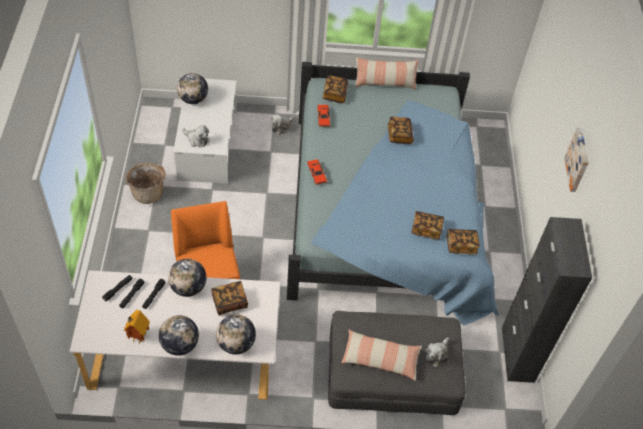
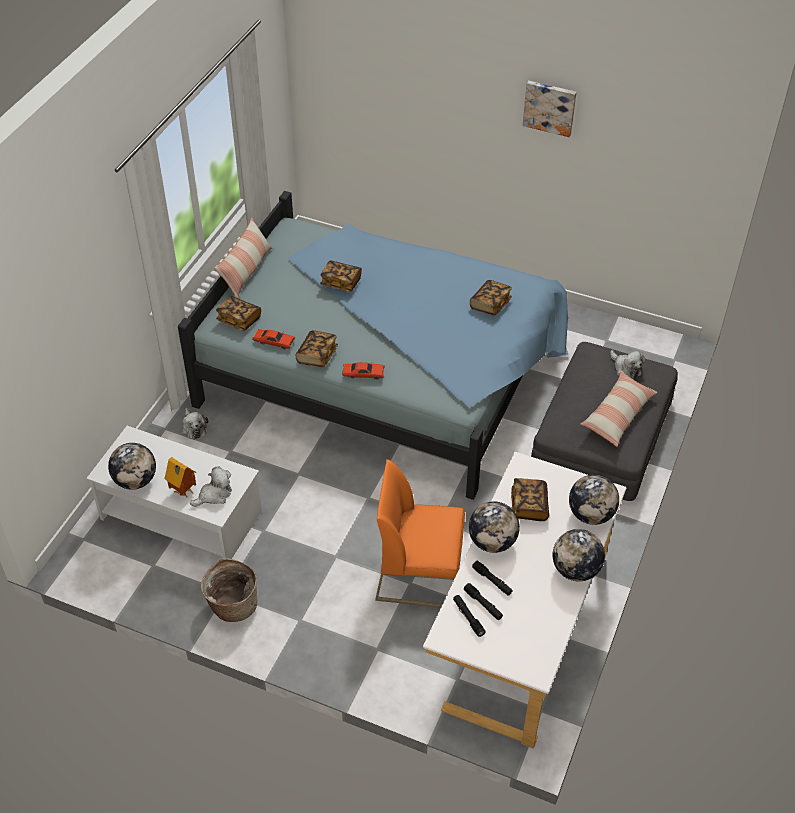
camera: 65 degrees left, 5 degrees down
toy house [124,310,150,343] -> toy house moved to [164,457,196,498]
book [447,229,480,255] -> book moved to [295,330,338,367]
black cabinet [502,217,592,383] -> none

